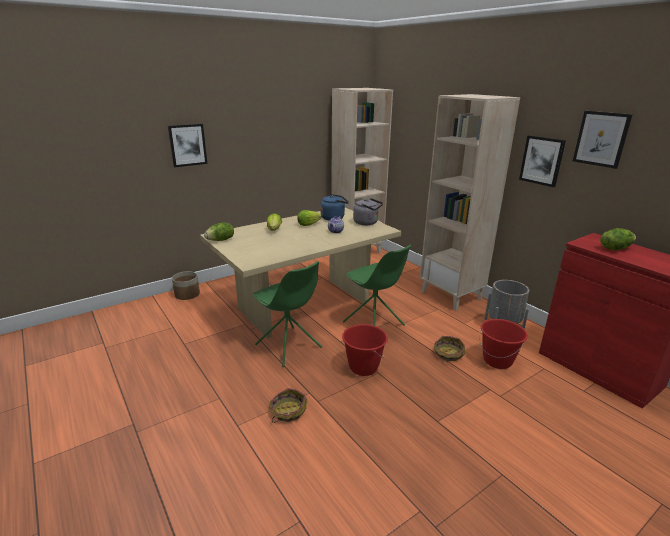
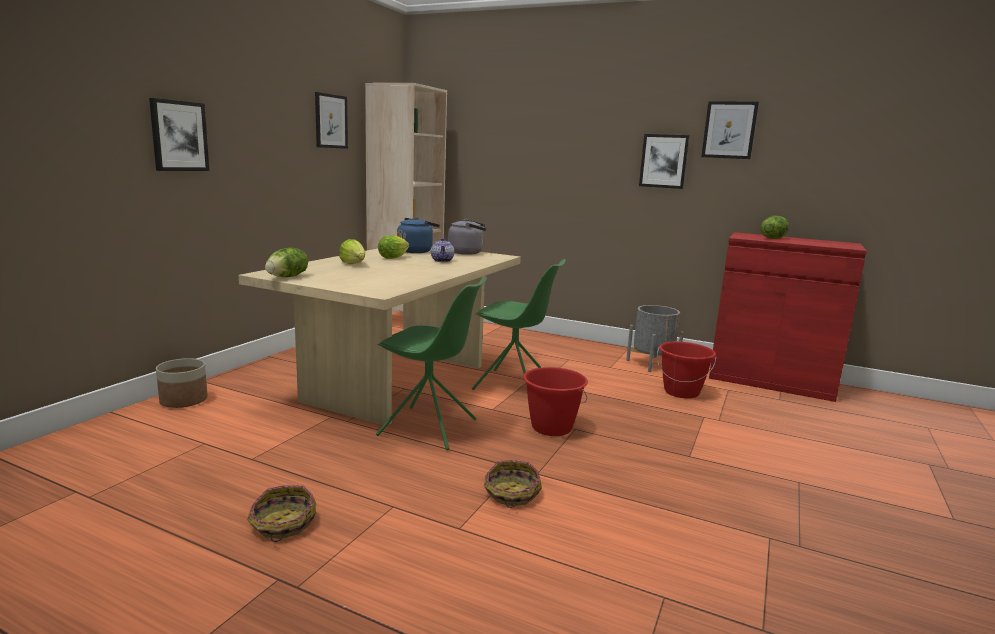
camera: 30 degrees left, 10 degrees down
beige bookcase [420,94,520,311] -> none
basket [434,336,465,362] -> basket moved to [247,485,316,542]
none -> picture [315,92,348,149]

